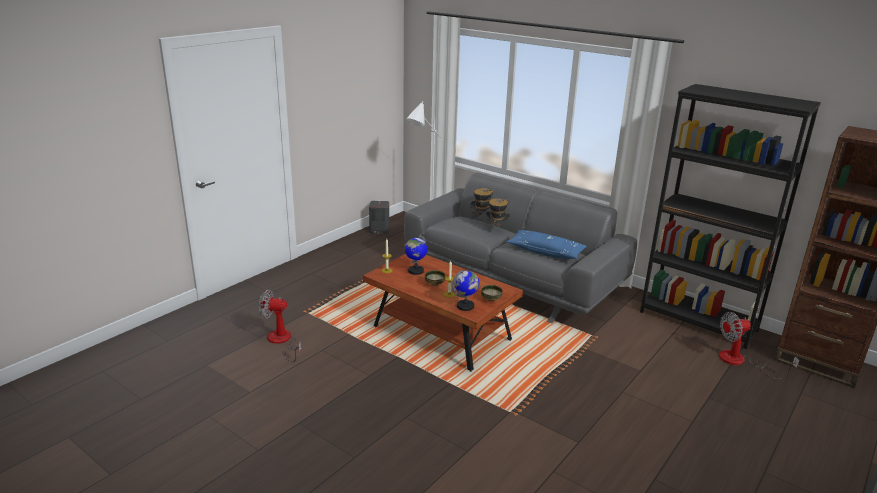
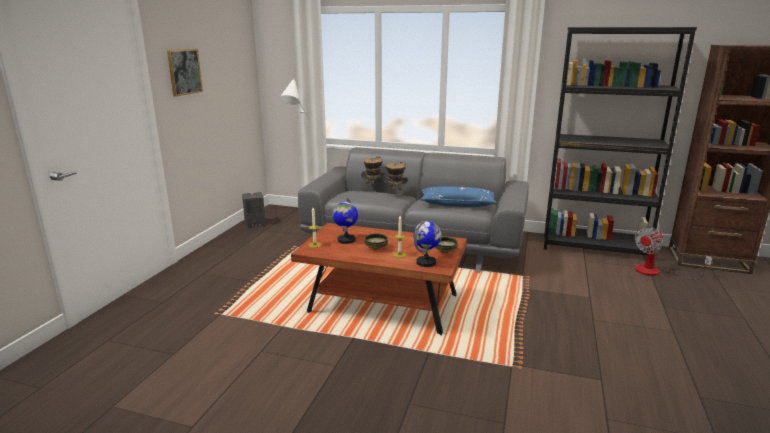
camera: 20 degrees left, 5 degrees down
fan [259,290,301,362] -> none
none -> picture [167,49,203,97]

